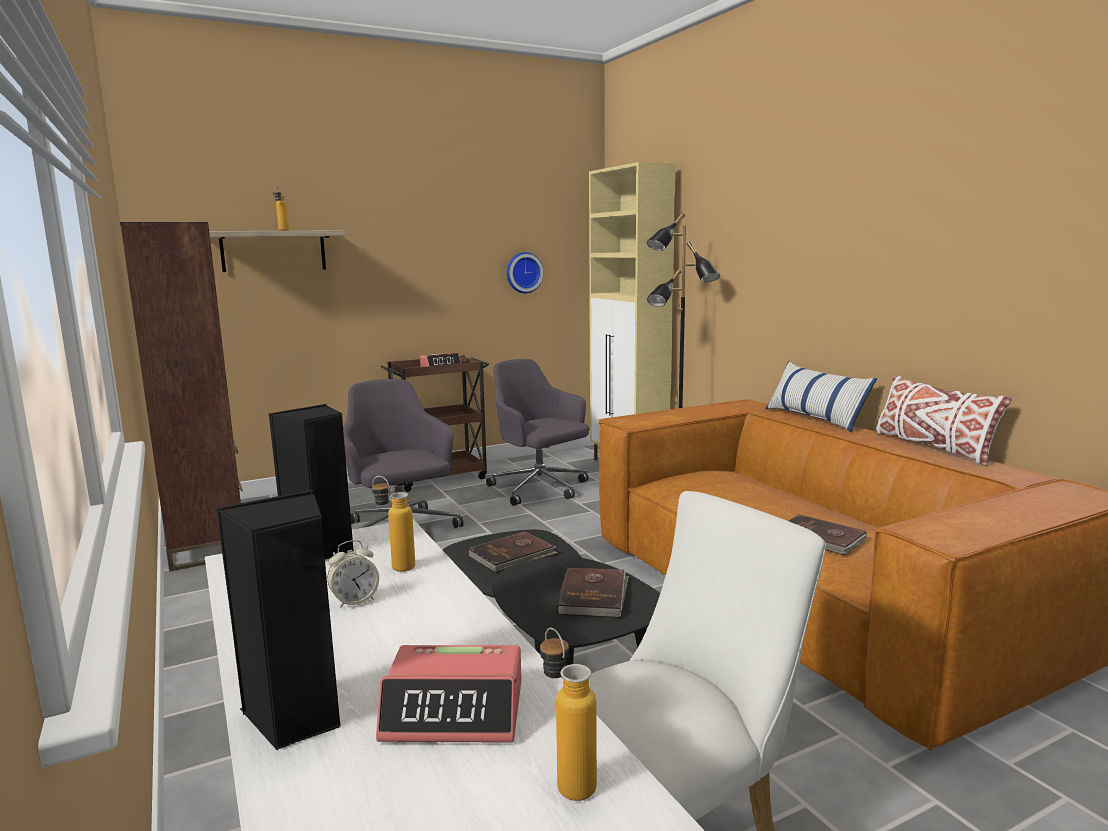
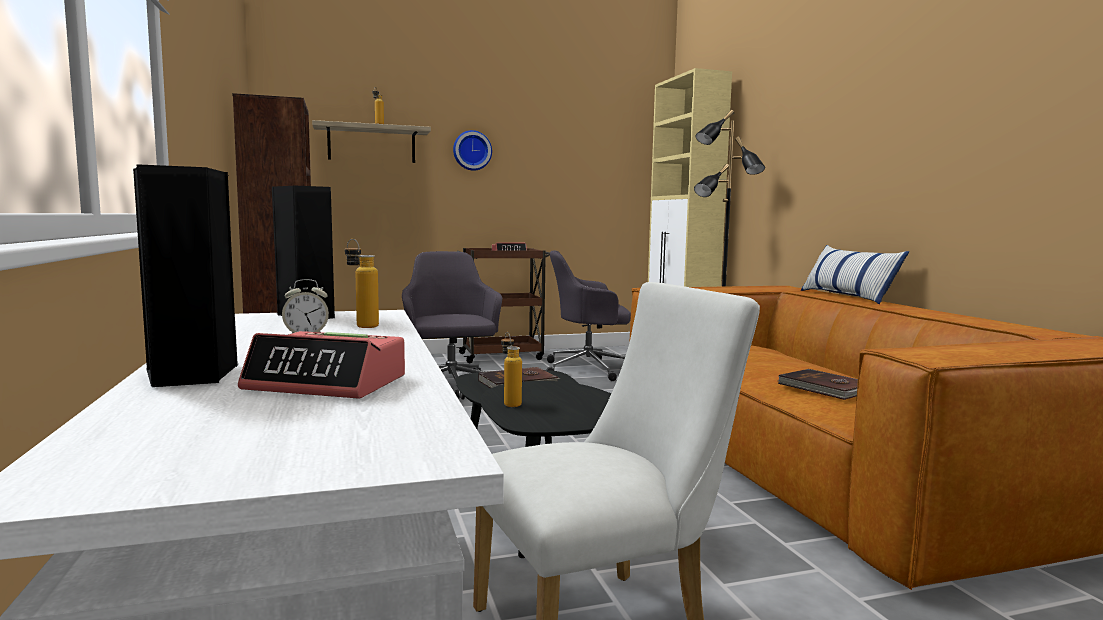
camera: 10 degrees right, 5 degrees down
grey office chair [486,359,589,506] -> grey office chair turned 60 degrees counterclockwise [547,250,631,381]
wall clock [506,252,544,293] -> wall clock moved to [453,130,492,171]
bottle [540,628,597,801] -> bottle moved to [501,332,522,407]
brown book [556,567,629,618] -> none
white pillow [876,376,1012,466] -> none

